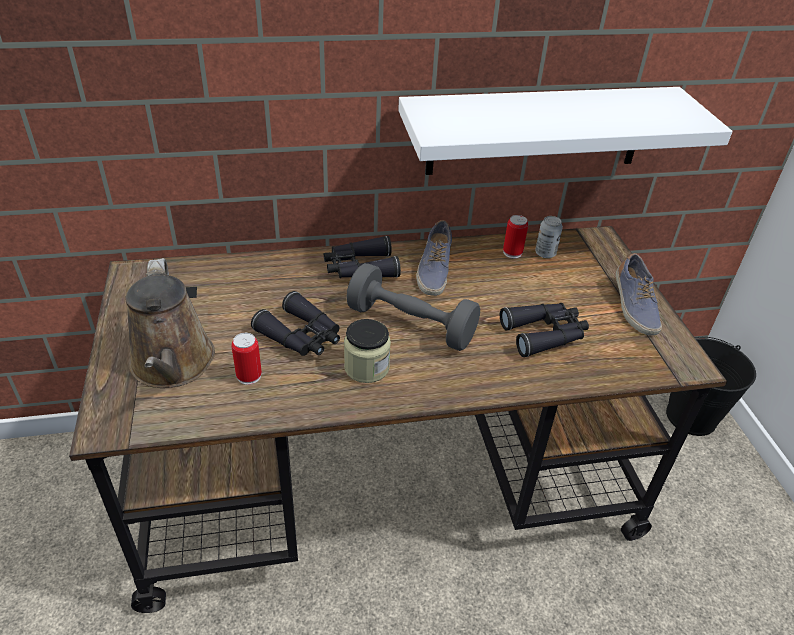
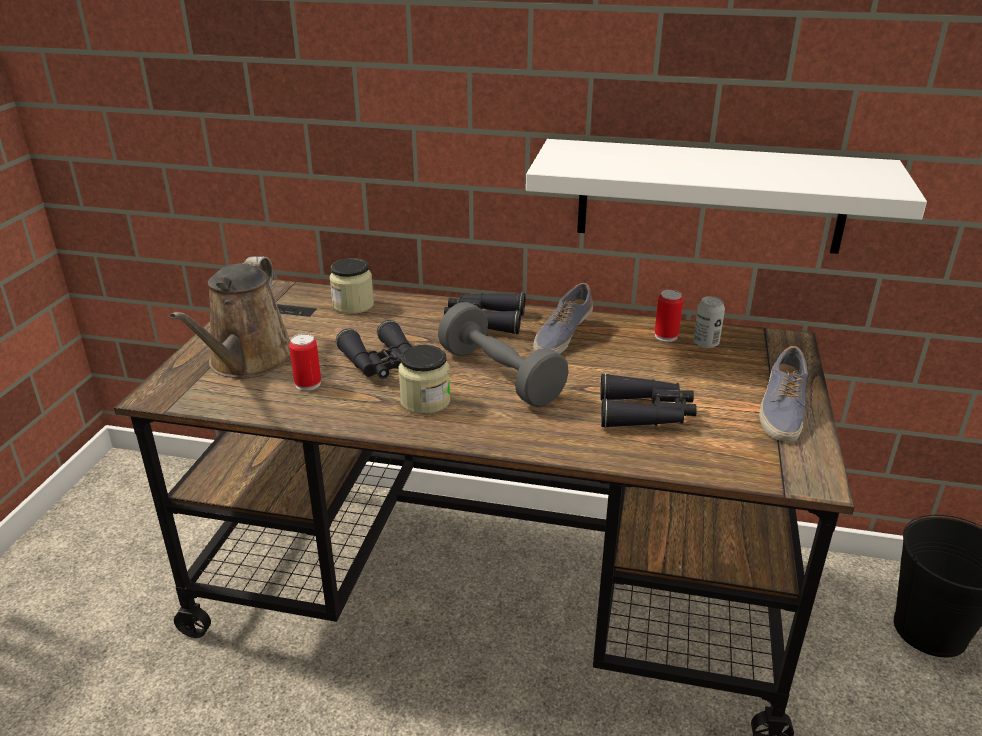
camera: 25 degrees right, 10 degrees down
none -> jar [329,258,374,314]

